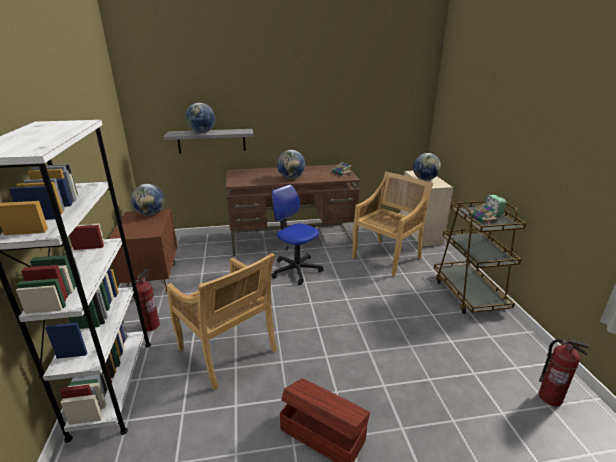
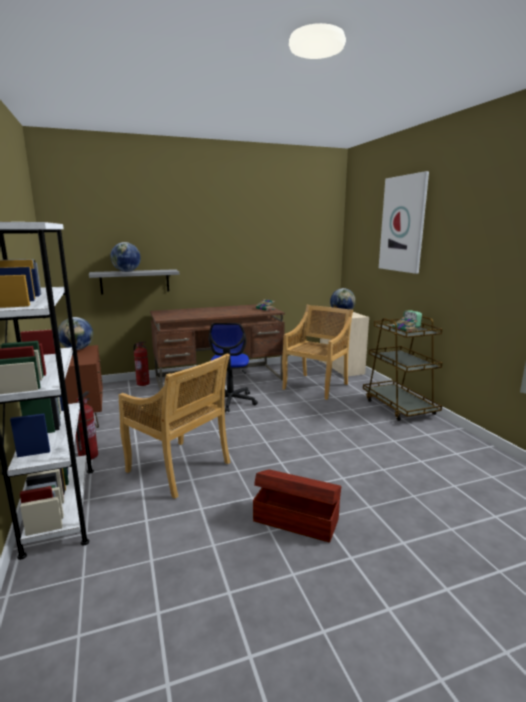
camera: 10 degrees left, 10 degrees down
office chair [271,184,323,285] -> office chair turned 120 degrees counterclockwise [209,323,258,412]
globe [277,150,306,179] -> none
fire extinguisher [539,338,589,407] -> fire extinguisher moved to [134,342,150,386]
none -> picture [379,171,429,274]

